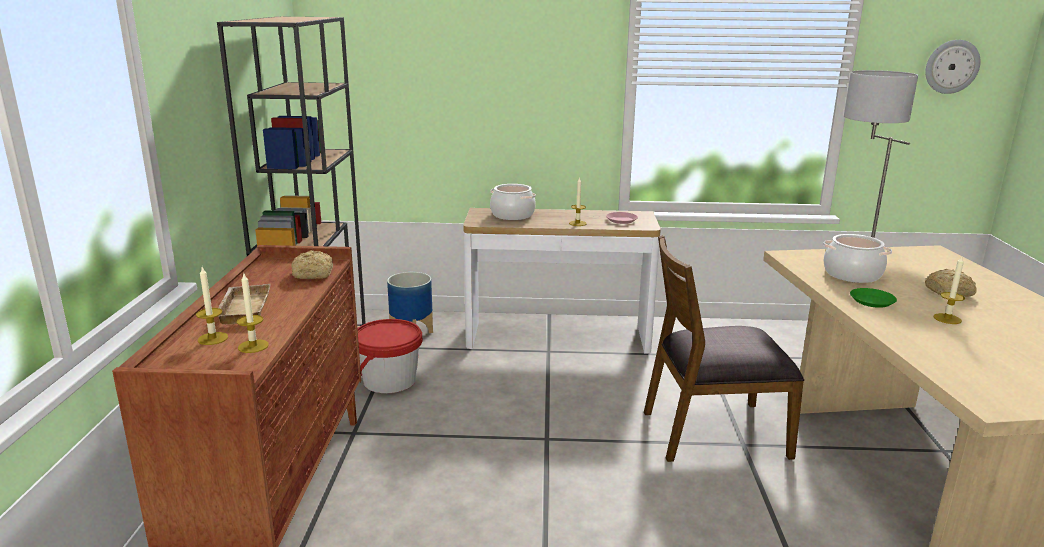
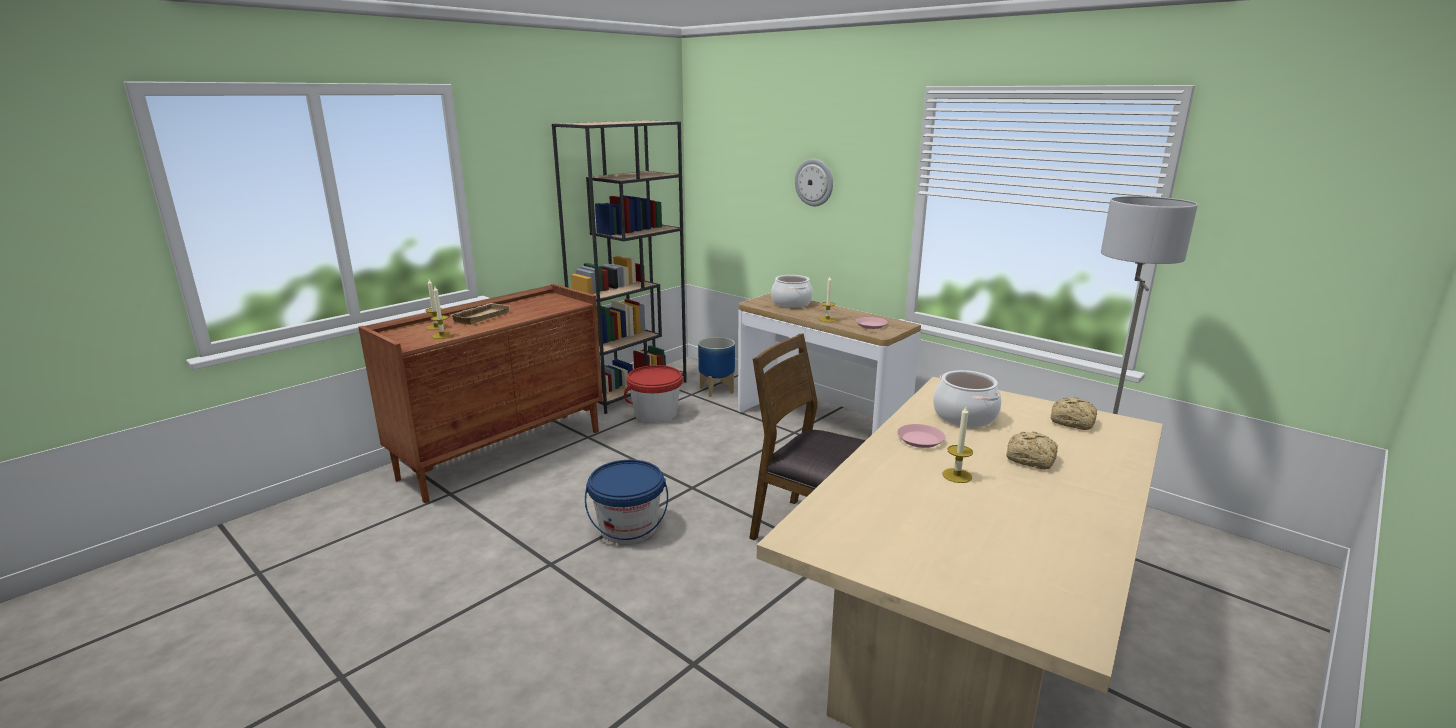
camera: 40 degrees right, 0 degrees up
bread [291,250,333,279] -> bread moved to [1051,397,1097,430]
green plate [850,288,897,308] -> pink plate [897,424,945,448]
wall clock [925,40,981,94] -> wall clock moved to [795,159,833,206]
none -> blue bucket [585,460,668,544]

